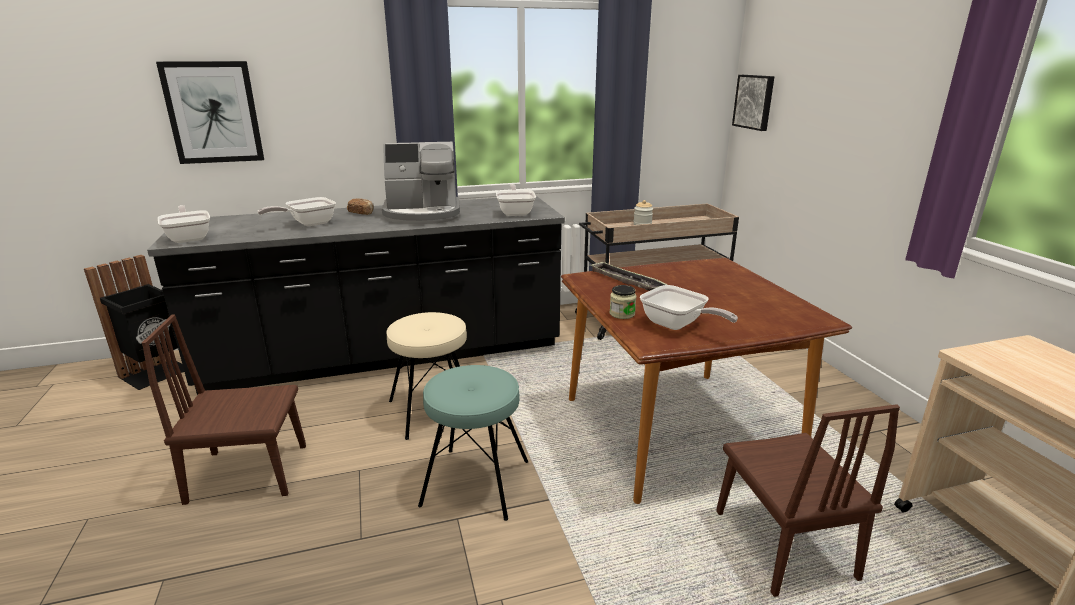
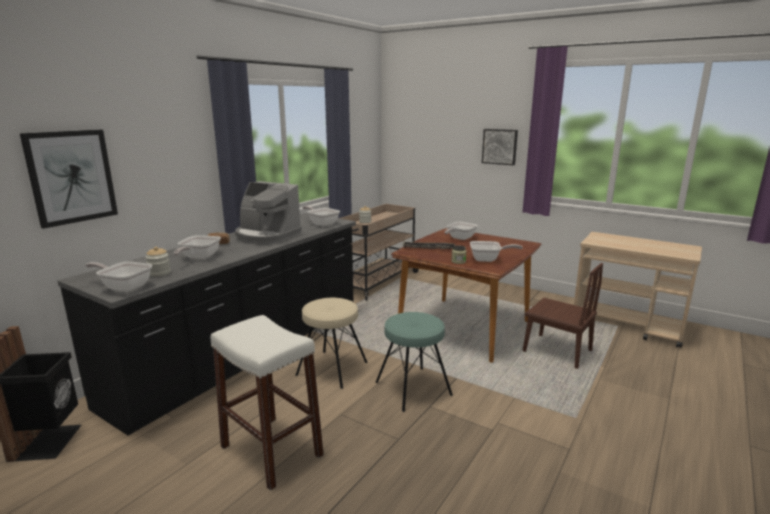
camera: 40 degrees left, 5 degrees down
brown chair [142,314,306,505] -> white stool [211,315,324,491]
coffee machine [382,142,460,224] -> coffee machine turned 75 degrees clockwise [235,181,302,244]
picture [732,75,774,131] -> picture moved to [482,129,518,165]
none -> jar [145,247,171,277]
none -> frying pan [445,222,478,240]

